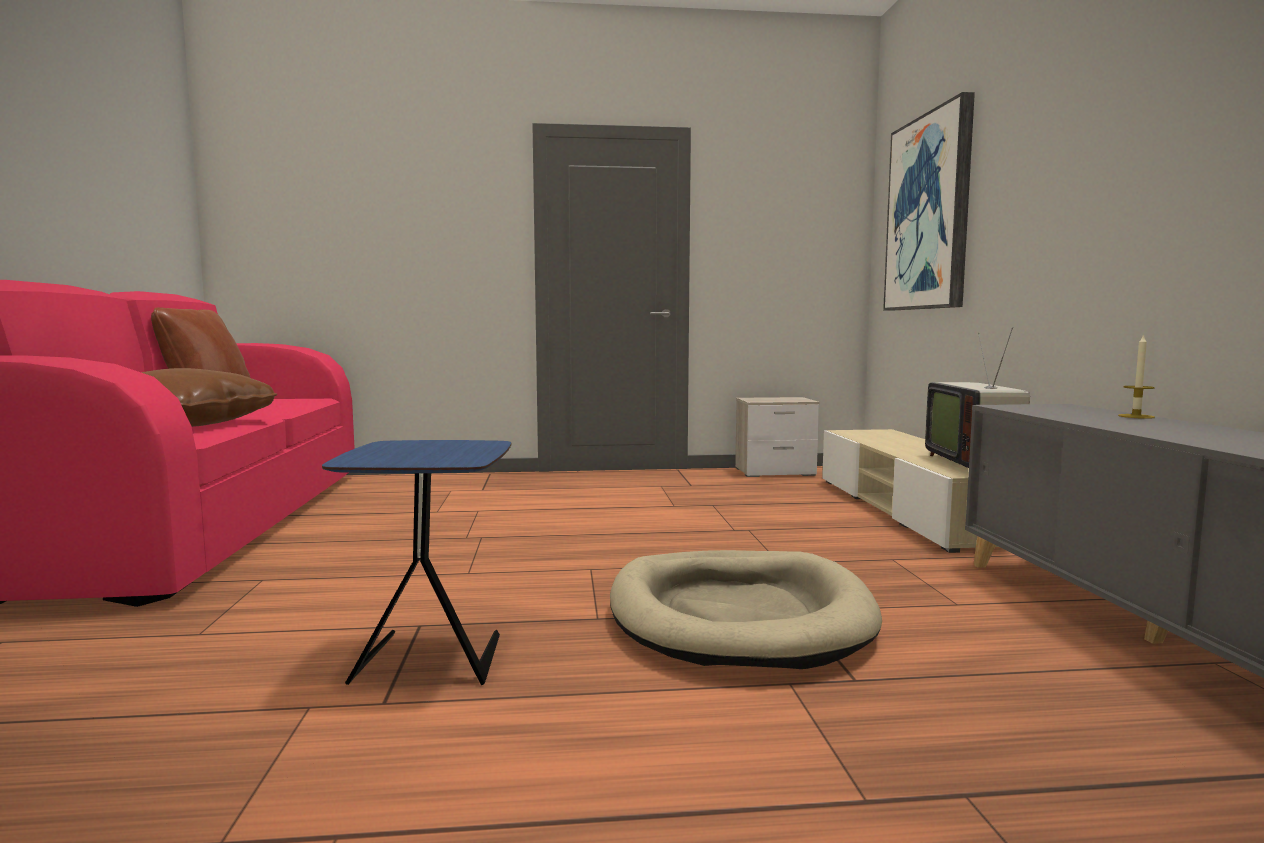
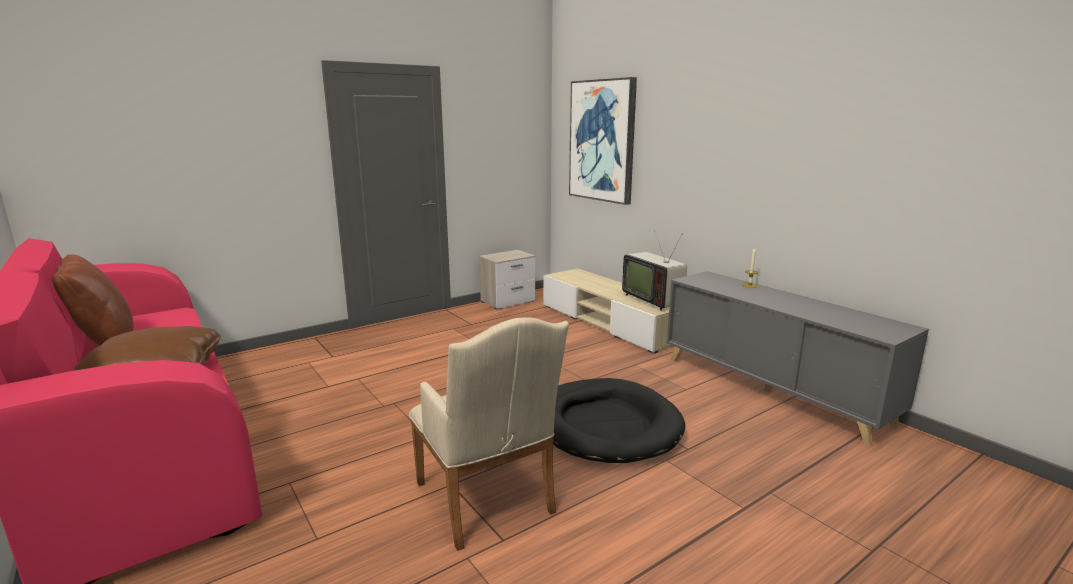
camera: 30 degrees left, 10 degrees up
blue side table [322,440,511,685] -> beige armchair [409,317,569,551]
beige dog bed [610,550,882,669] -> black dog bed [553,378,685,463]

